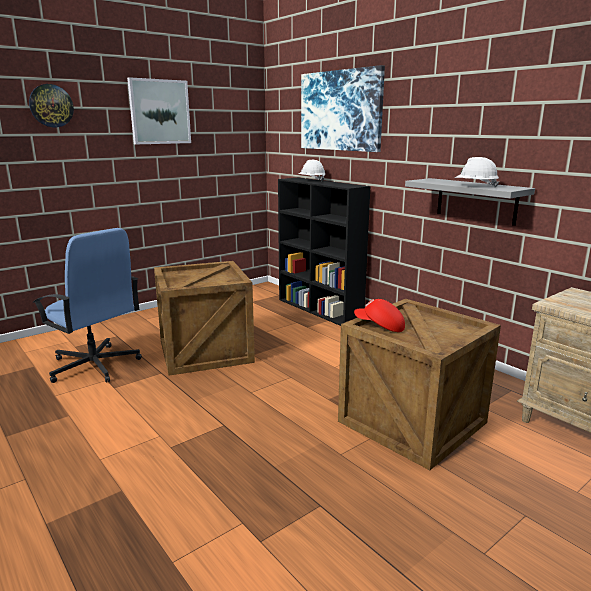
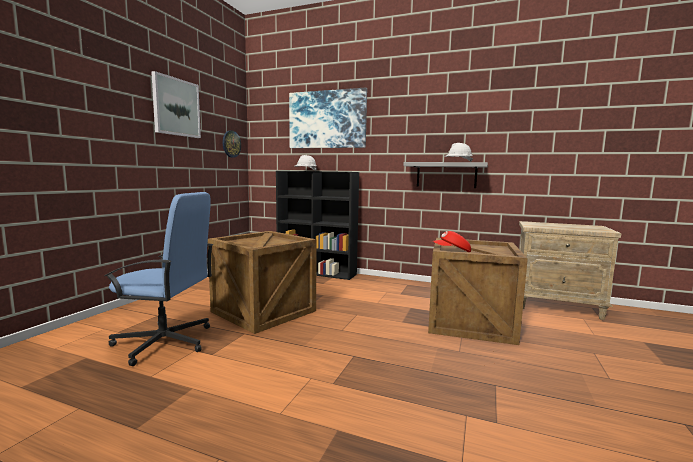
camera: 30 degrees left, 10 degrees down
wall clock [29,84,74,127] -> wall clock moved to [223,130,241,158]

